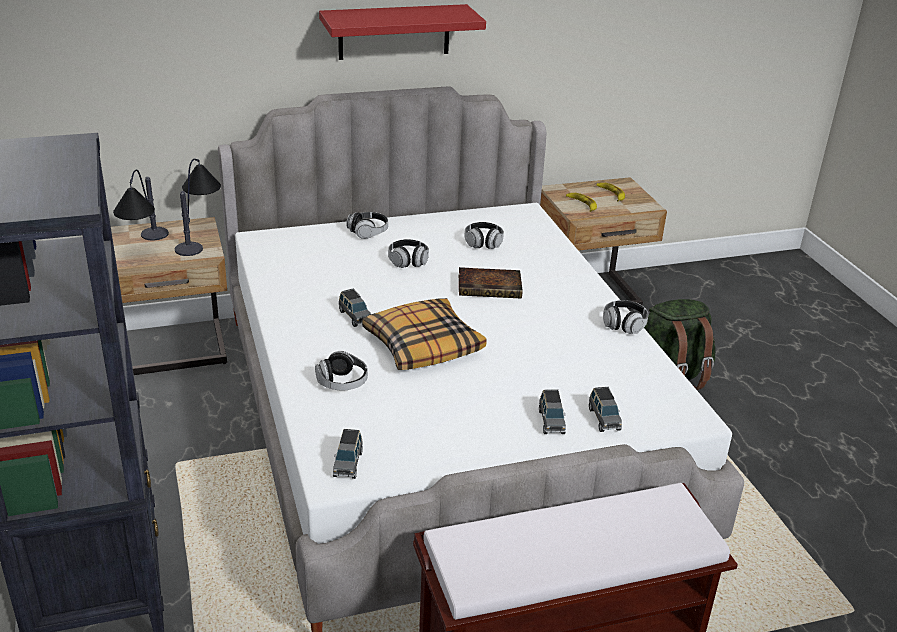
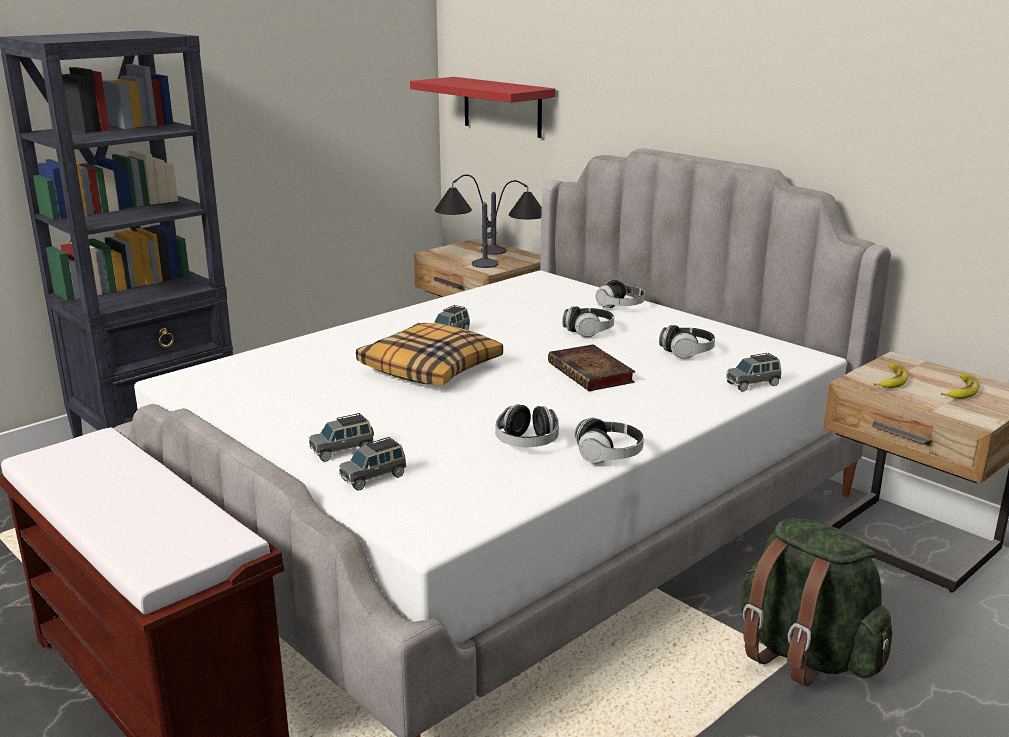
camera: 65 degrees right, 10 degrees down
headphones [315,351,368,390] -> headphones moved to [496,404,559,447]
red shelf [319,4,486,60] -> red shelf moved to [410,77,556,138]
grey toy car [333,429,363,479] -> grey toy car moved to [726,353,781,392]

